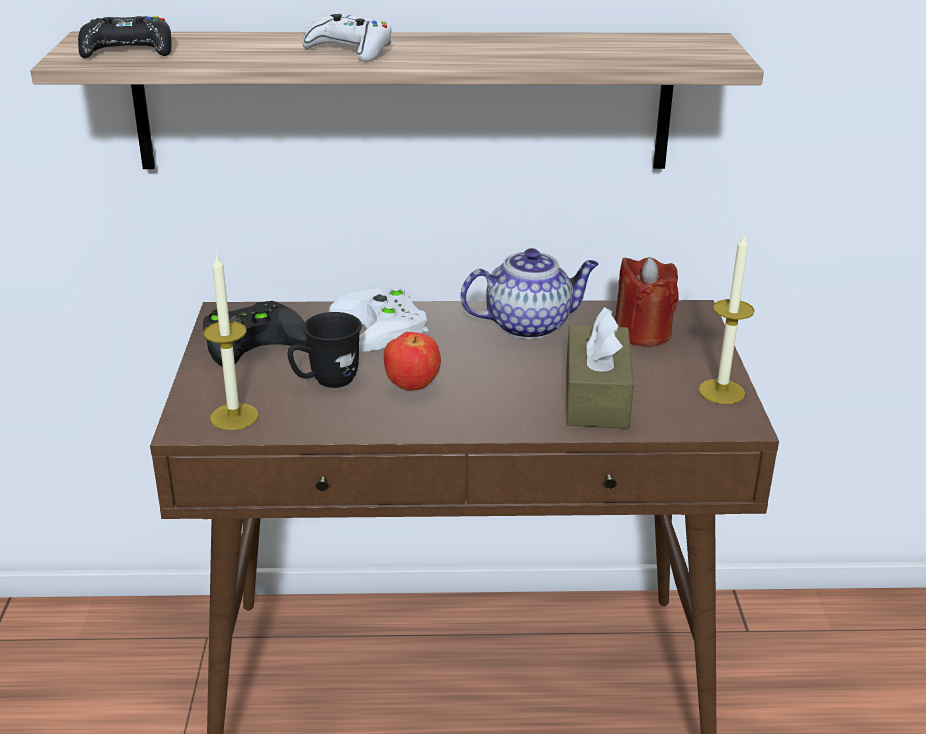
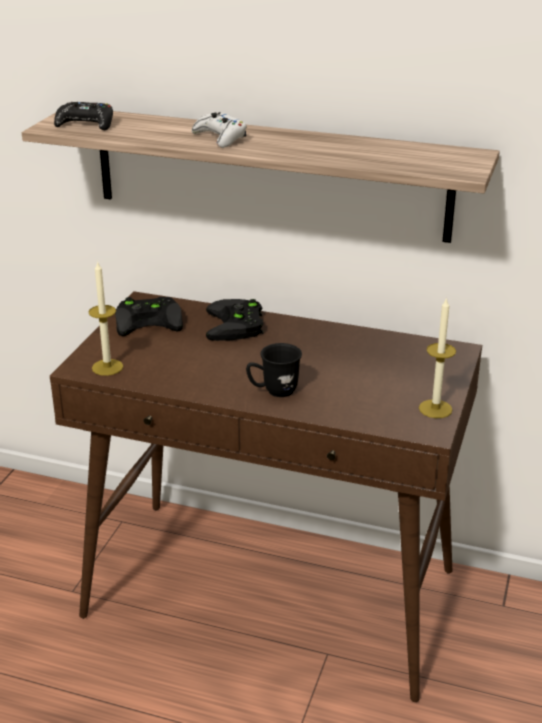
camera: 20 degrees right, 0 degrees up
black mug [287,312,362,388] -> black mug moved to [246,343,302,397]
white game controller [329,285,428,352] -> black game controller [206,299,264,341]
apple [384,332,441,391] -> none
teapot [460,248,599,339] -> none
brown tissue box [566,307,634,429] -> none
red candle [615,257,679,347] -> none

